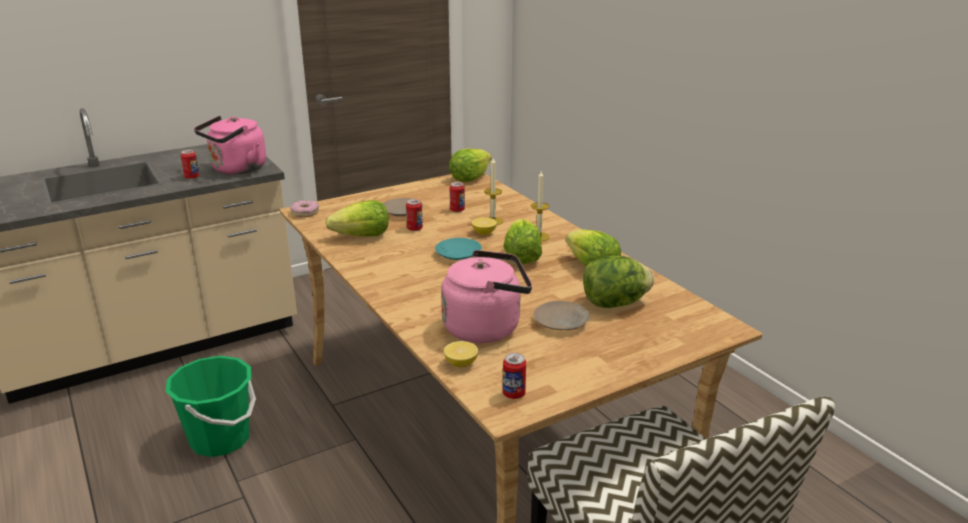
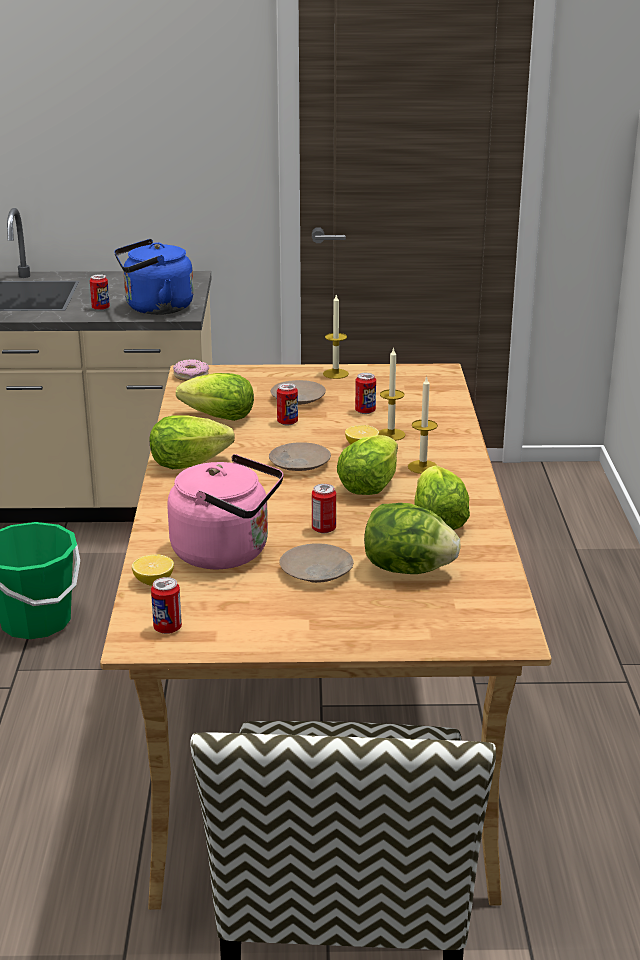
camera: 30 degrees right, 0 degrees up
pink kettle [194,116,266,175] -> blue kettle [114,239,194,315]
turquoise plate [435,238,482,260] -> beige plate [269,442,331,471]
lettuce [449,149,492,182] -> lettuce moved to [150,415,235,469]
none -> can [312,484,336,533]
none -> candle [323,295,349,379]

